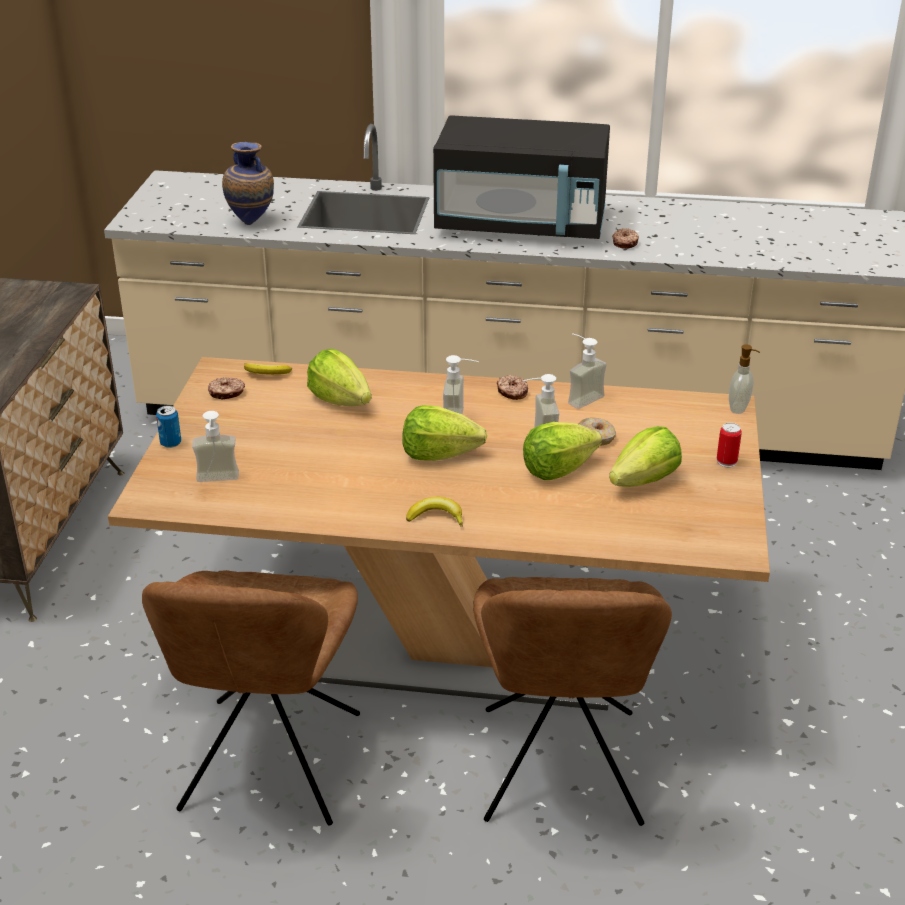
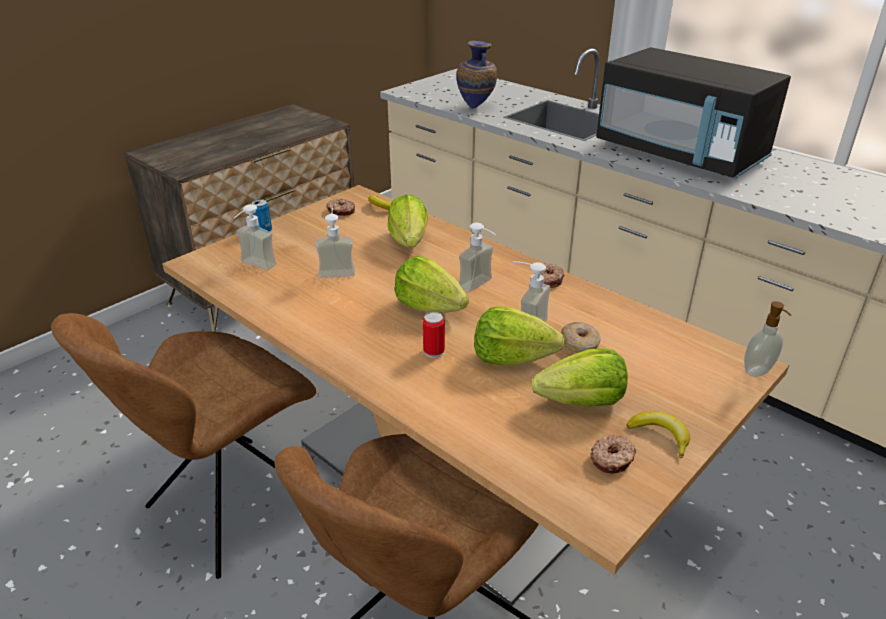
camera: 35 degrees right, 0 degrees up
banana [406,497,463,527] -> banana moved to [626,411,690,458]
soap dispenser [568,333,607,409] -> soap dispenser moved to [315,208,355,278]
donut [612,228,639,249] -> donut moved to [590,435,636,474]
can [717,423,742,467] -> can moved to [423,312,445,358]

